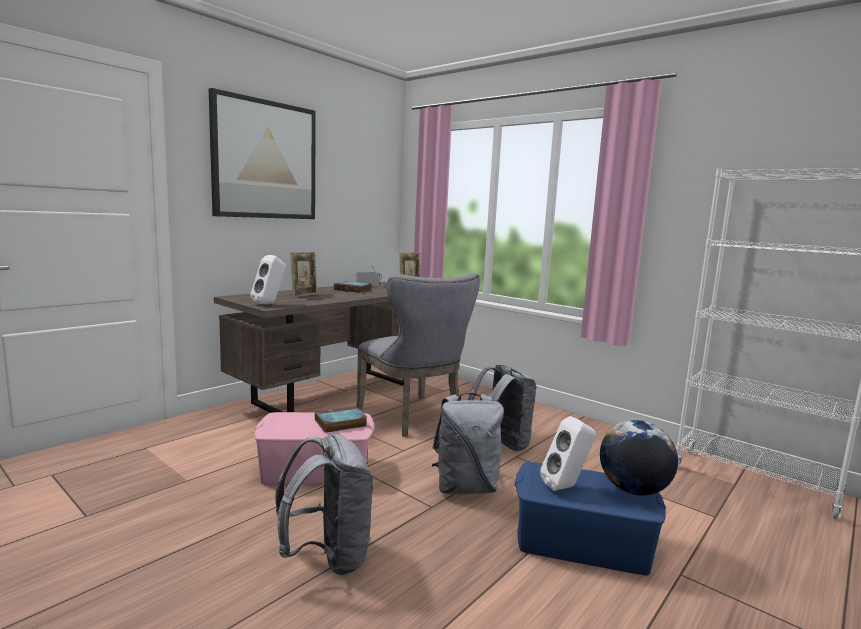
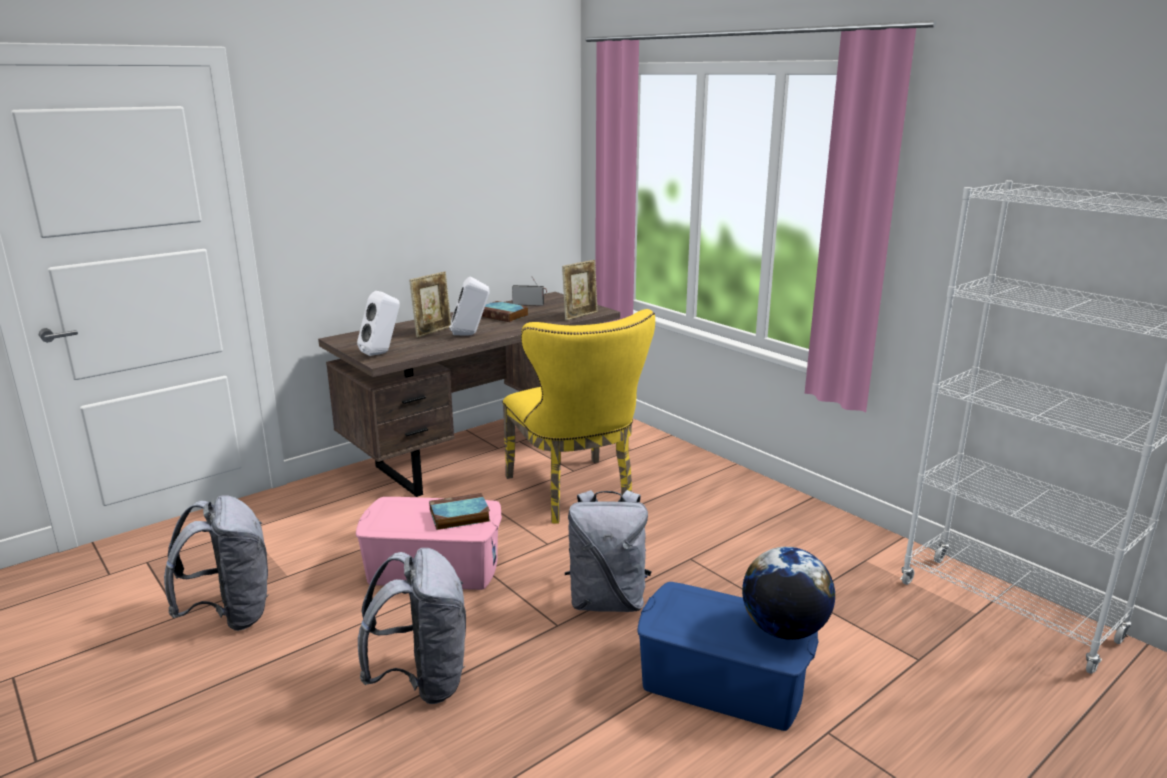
camera: 10 degrees right, 10 degrees up
picture [209,88,316,219] -> none
grey chair [357,272,480,437] -> yellow chair [503,309,655,524]
grey backpack [468,365,537,451] -> grey backpack moved to [164,495,269,631]
white speaker [540,416,596,491] -> white speaker moved to [449,276,489,336]

